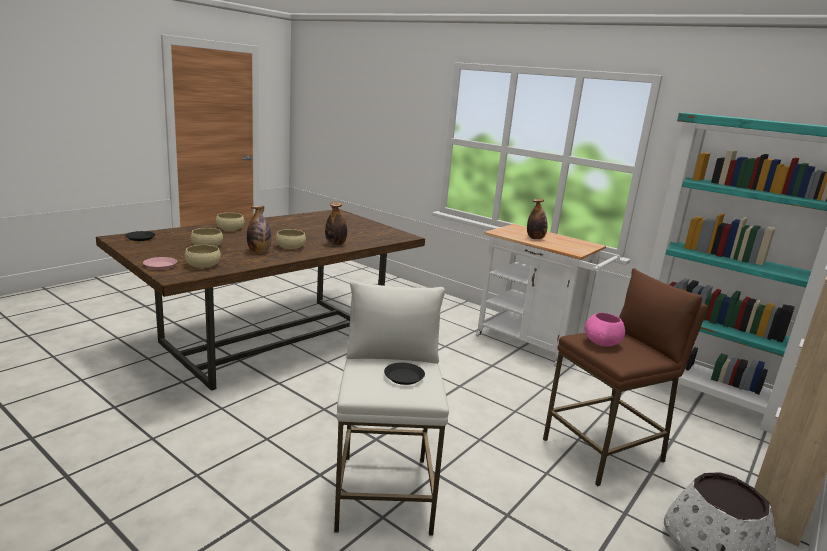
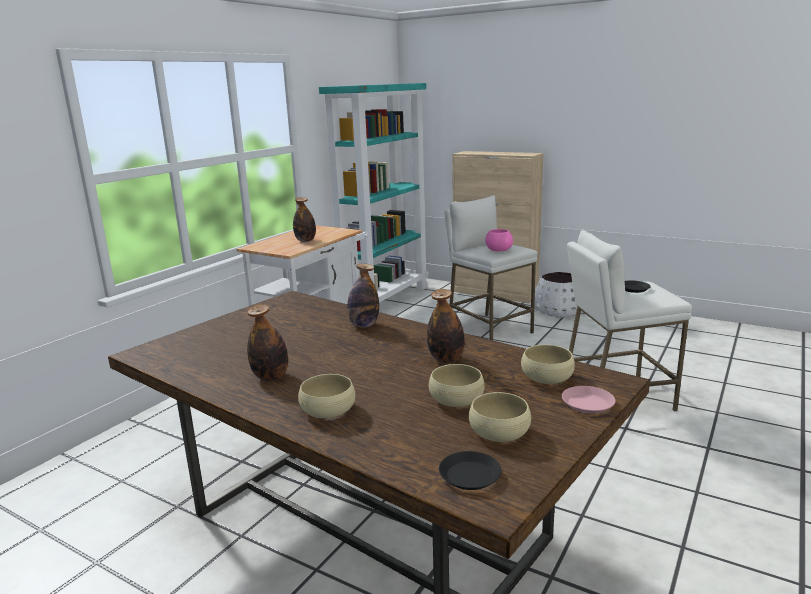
camera: 95 degrees left, 0 degrees up
beige bowl [276,229,306,249] -> beige bowl moved to [469,392,531,442]
brown stool [543,268,708,486] -> white stool [444,195,538,340]
none -> bottle [247,304,288,381]

